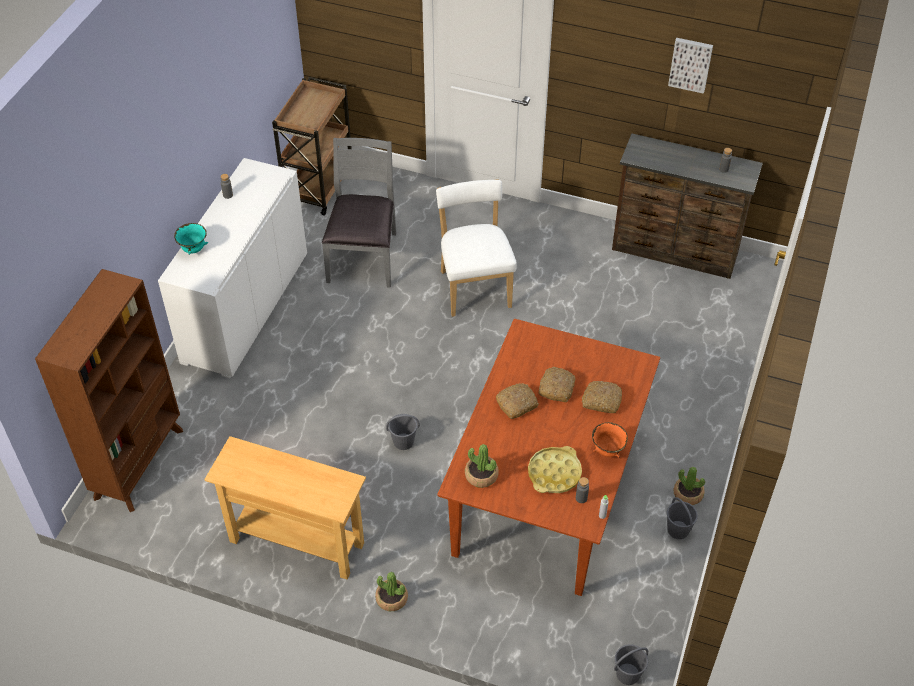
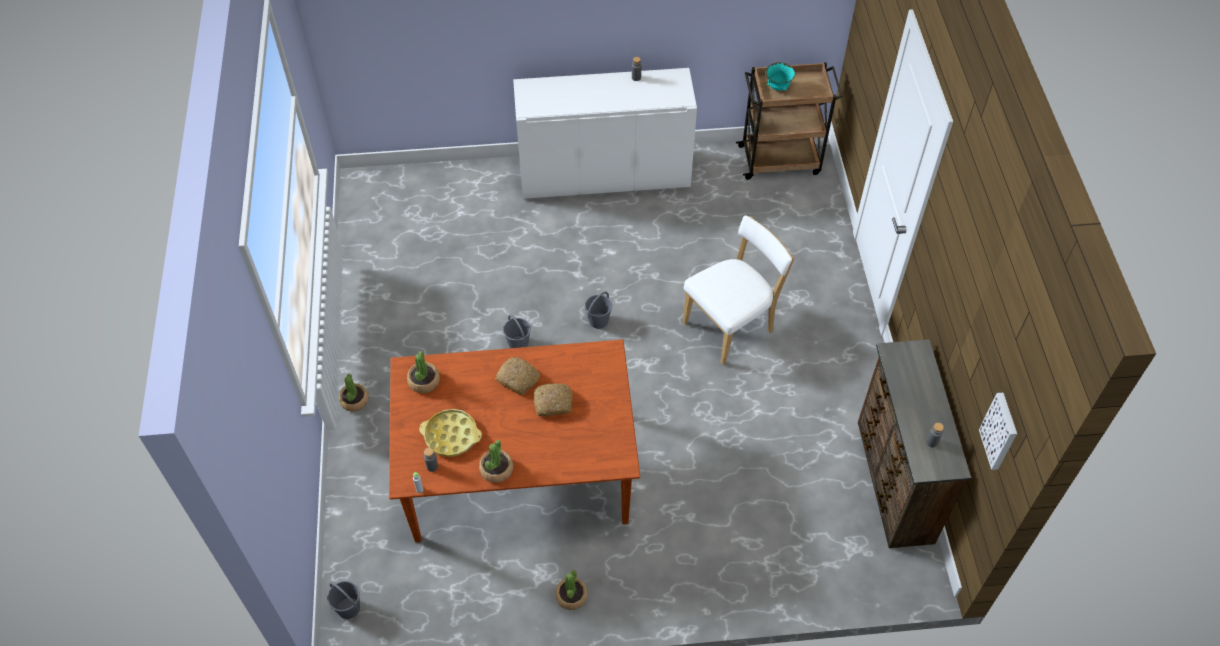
camera: 65 degrees right, 5 degrees up
brown bookcase [35,269,183,512] -> none
turquoise bowl [174,223,208,255] -> turquoise bowl moved to [765,62,795,91]
beige console table [204,436,366,579] -> none
grey chair [322,138,397,288] -> none
bread [582,381,622,413] -> none
orange bowl [592,422,628,458] -> potted plant [479,440,513,483]
grey bucket [667,497,698,539] -> grey bucket moved to [585,292,612,329]
picture [668,38,713,94] -> picture moved to [979,393,1017,470]

